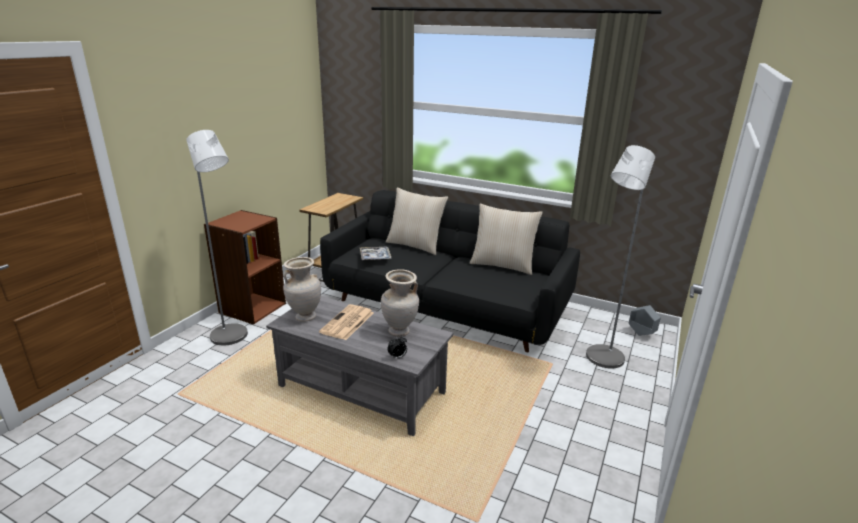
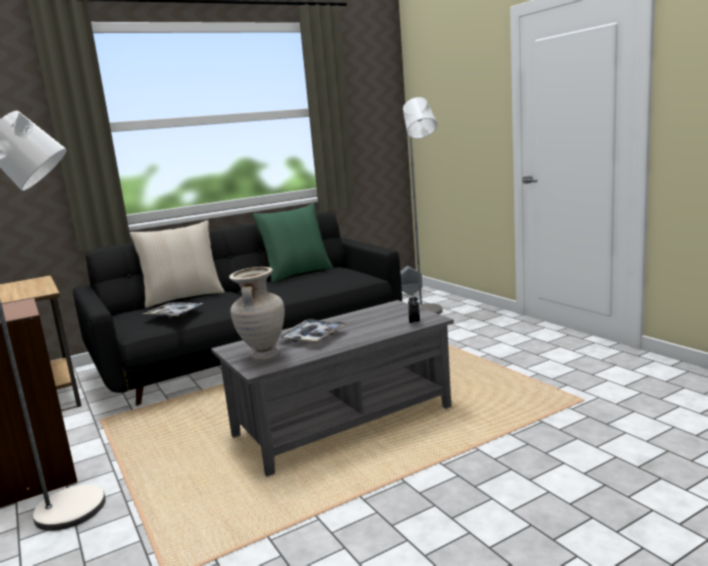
camera: 55 degrees left, 10 degrees down
newspaper [319,304,374,340] -> tray [280,319,347,343]
beige vase [381,269,419,337] -> none
beige pillow [470,204,543,275] -> green pillow [252,203,333,283]

